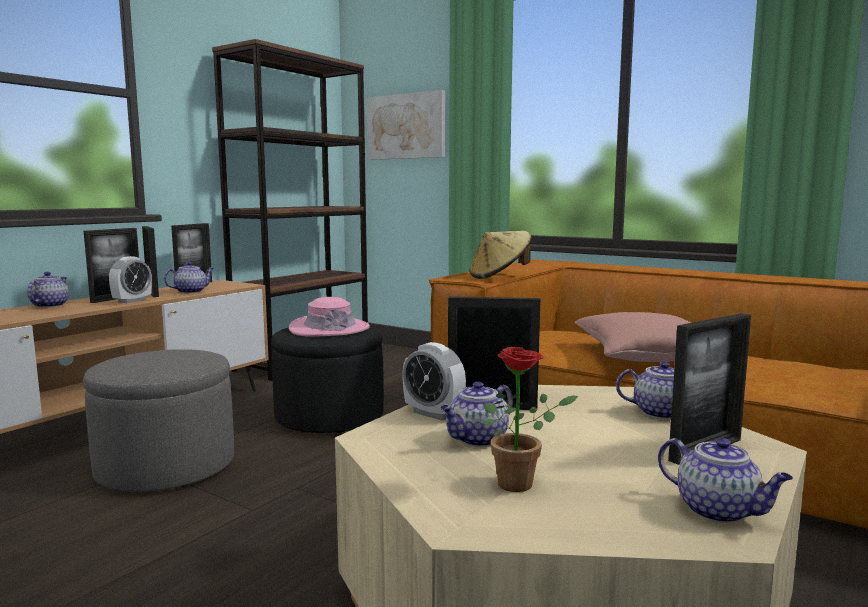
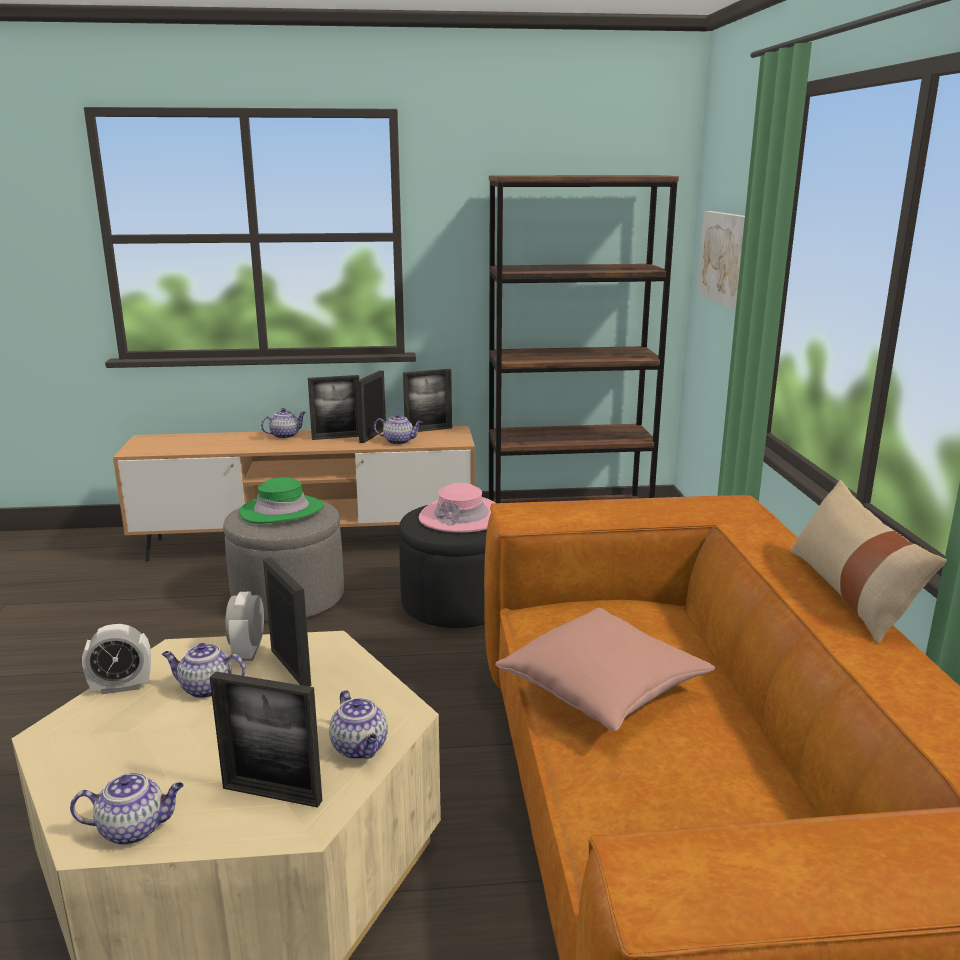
camera: 50 degrees right, 10 degrees up
alarm clock [109,256,152,303] -> alarm clock moved to [82,624,151,694]
beige hat [469,231,531,279] -> none
potted plant [484,347,578,492] -> none
teapot [658,437,793,523] -> teapot turned 105 degrees counterclockwise [70,773,184,845]
none -> green hat [239,477,324,524]
none -> beige pillow [790,480,947,644]

